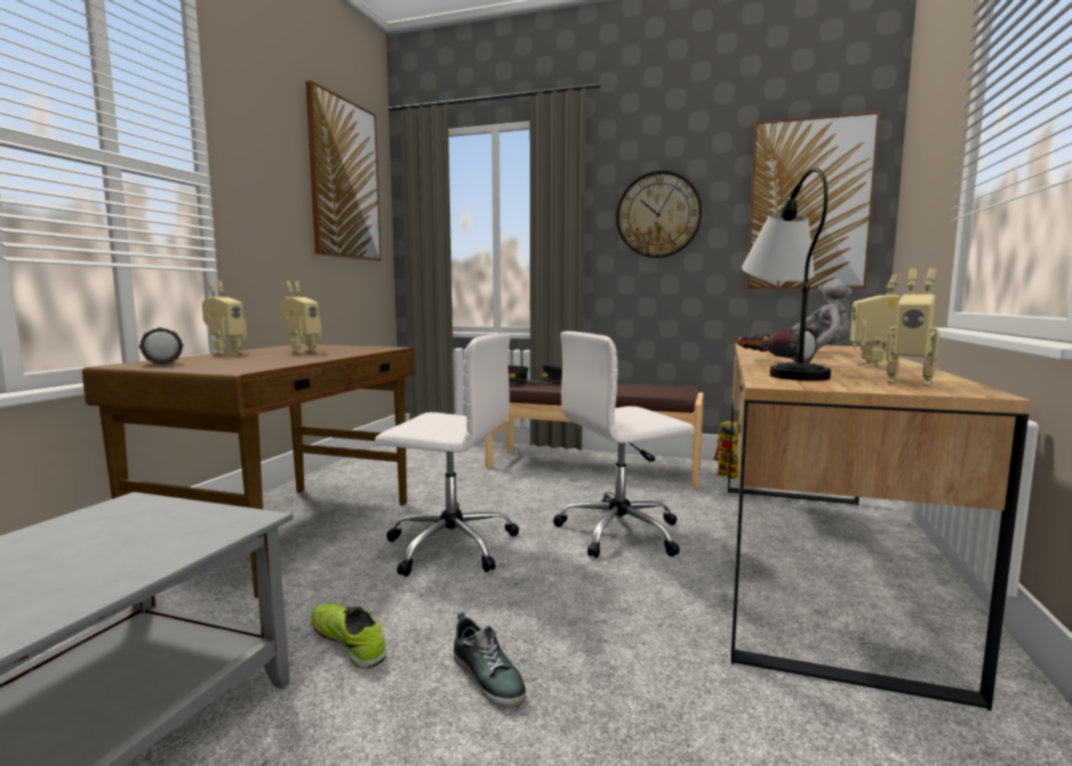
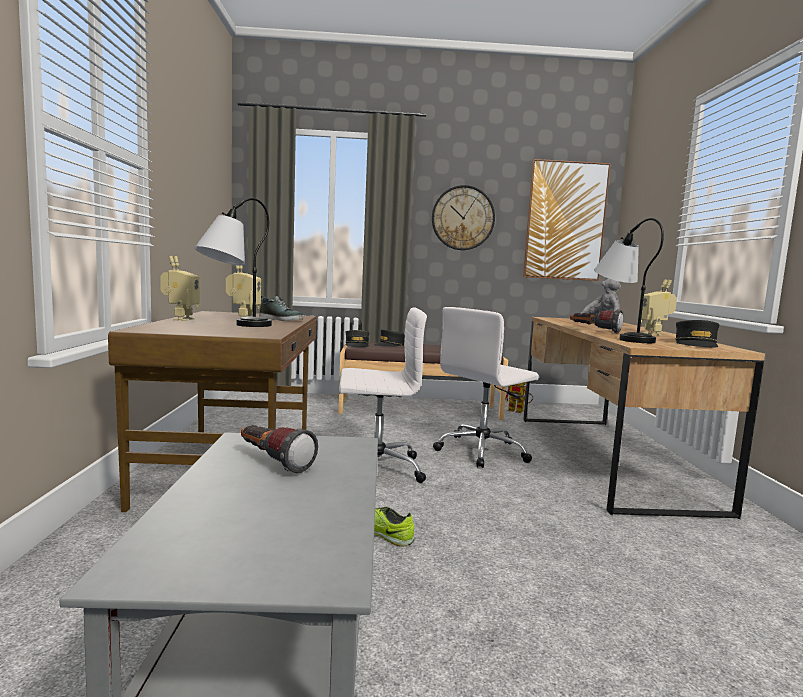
camera: 20 degrees left, 0 degrees up
flashlight [139,327,183,364] -> flashlight moved to [241,425,318,473]
picture [306,81,381,261] -> none
shoe [453,612,526,708] -> shoe moved to [259,296,303,321]
toy robot [885,268,940,387] -> black cap [675,320,719,348]
none -> table lamp [194,198,272,327]

